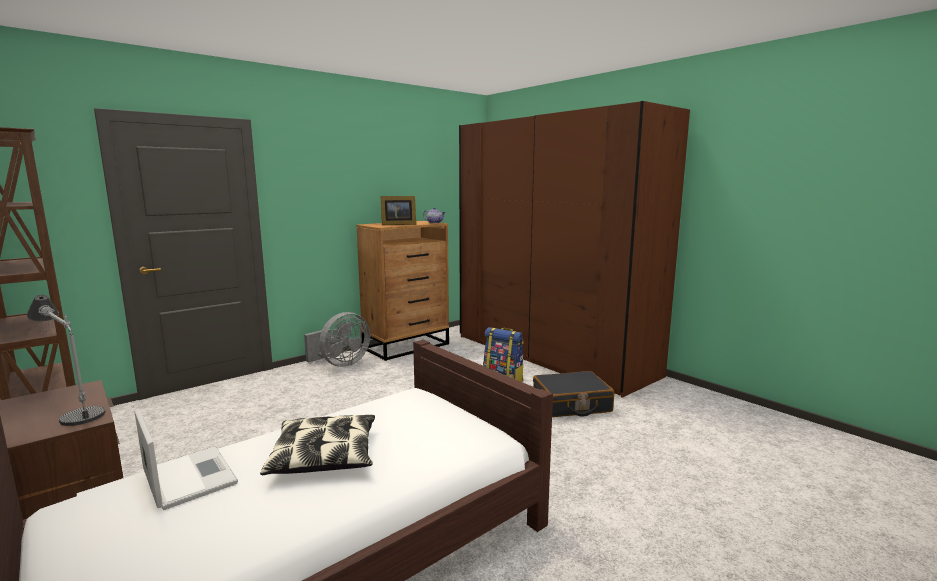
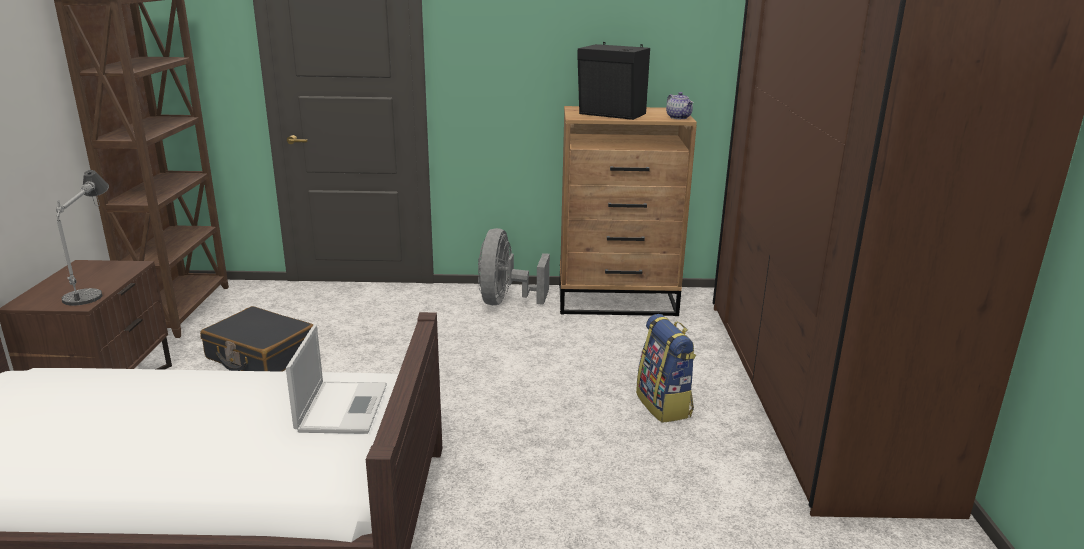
camera: 40 degrees right, 10 degrees up
laptop [134,409,238,510] -> laptop moved to [286,325,387,434]
pillow [260,415,375,475] -> none
grey fan [304,312,370,367] -> grey fan turned 105 degrees clockwise [478,228,550,305]
picture frame [380,196,416,225] -> black speaker [577,42,650,120]
black suitcase [533,371,614,417] -> black suitcase moved to [200,306,313,372]

